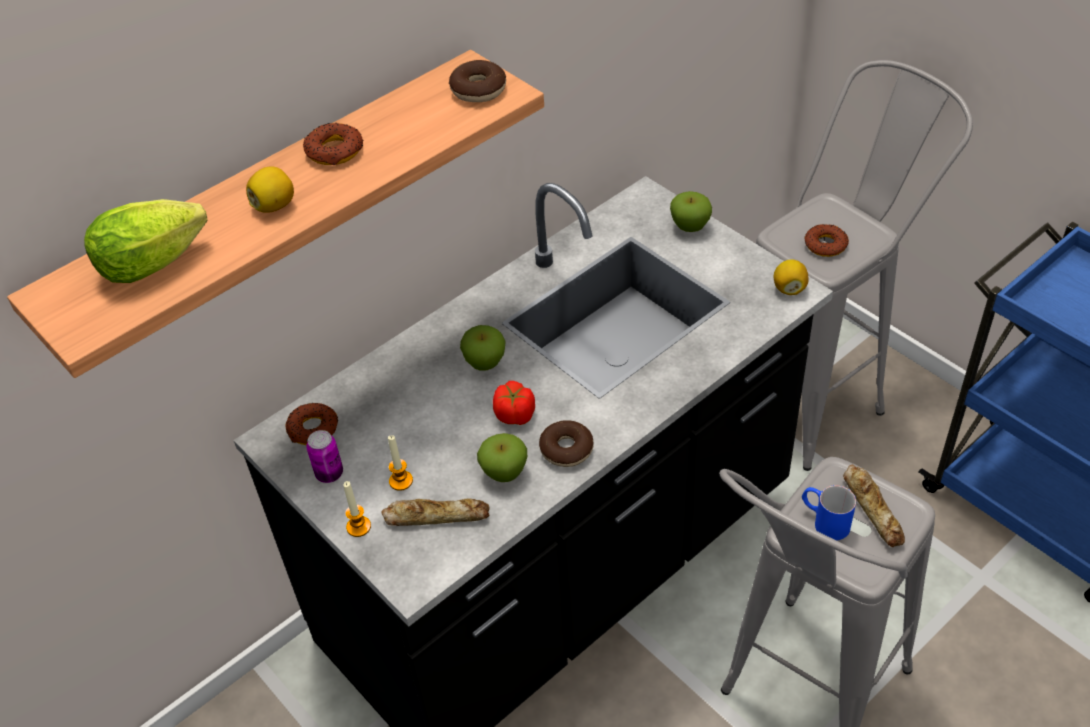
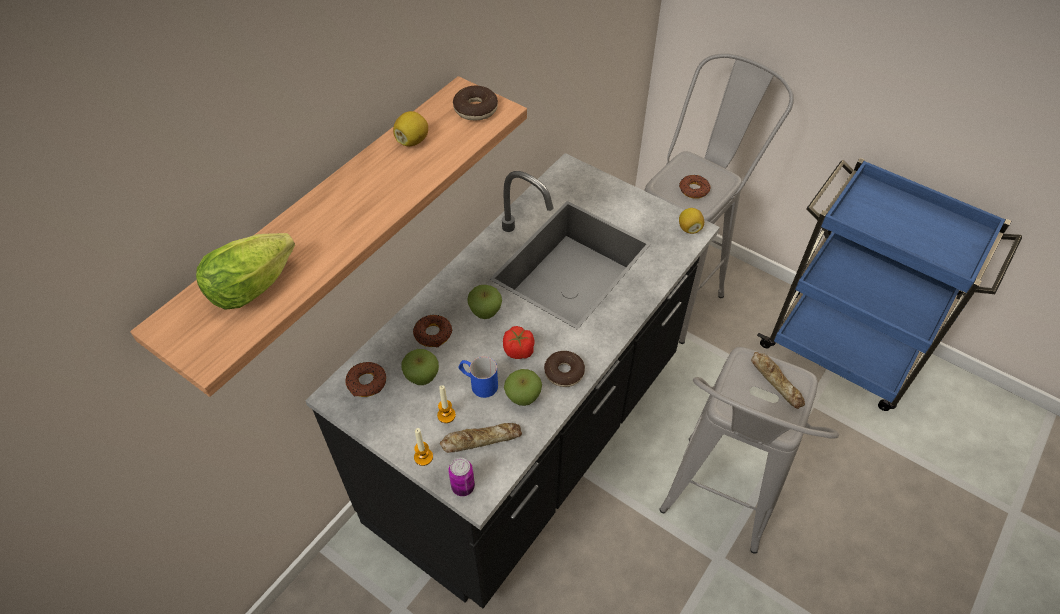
camera: 15 degrees left, 5 degrees up
lemon [246,166,294,213] -> lemon moved to [393,111,428,146]
donut [303,123,363,165] -> donut moved to [413,315,452,347]
can [306,430,343,483] -> can moved to [448,458,475,496]
apple [670,191,712,232] -> apple moved to [401,349,439,385]
blue mug [802,485,856,540] -> blue mug moved to [459,356,498,398]

